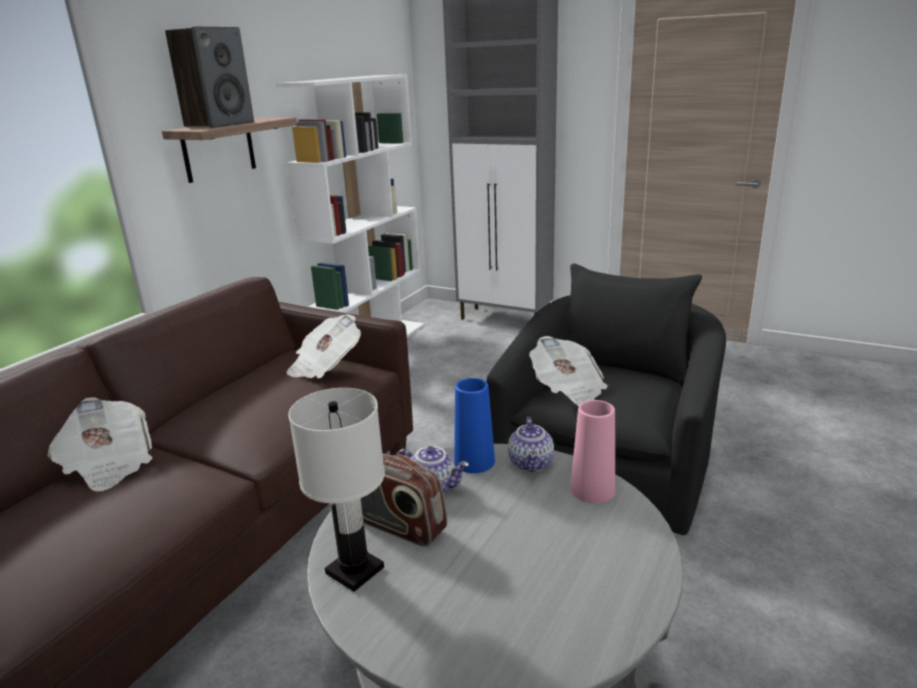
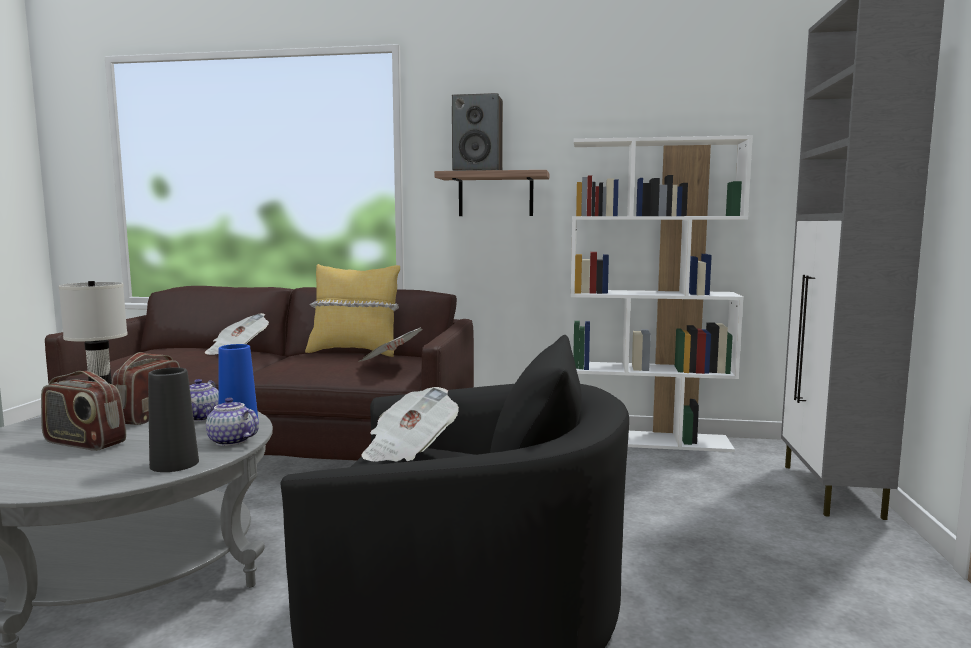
camera: 70 degrees right, 15 degrees down
teapot [508,417,554,472] -> teapot turned 45 degrees clockwise [203,398,259,446]
pink vase [570,400,615,503] -> black vase [148,368,199,472]
none -> radio [41,371,126,451]
none -> yellow pillow [305,264,400,357]

